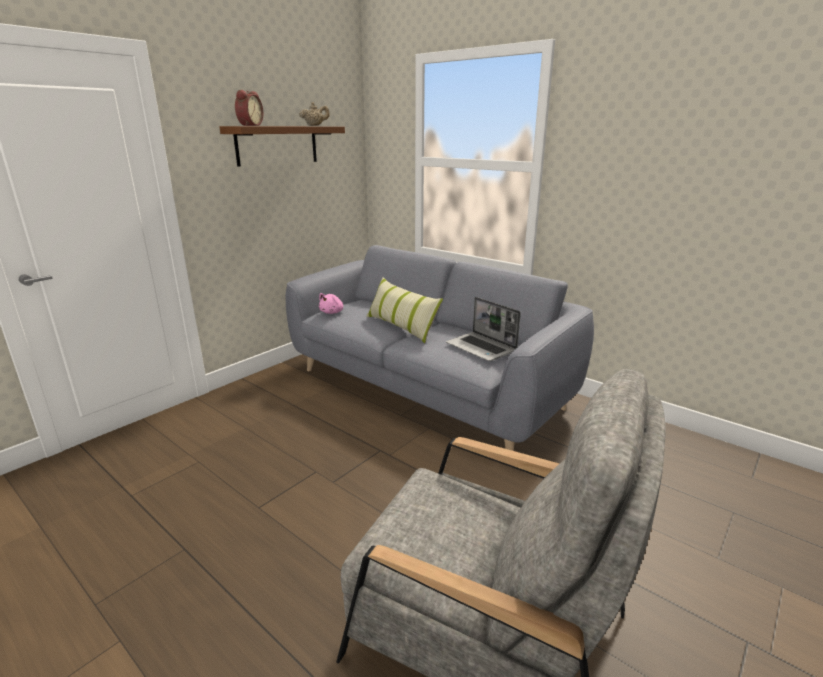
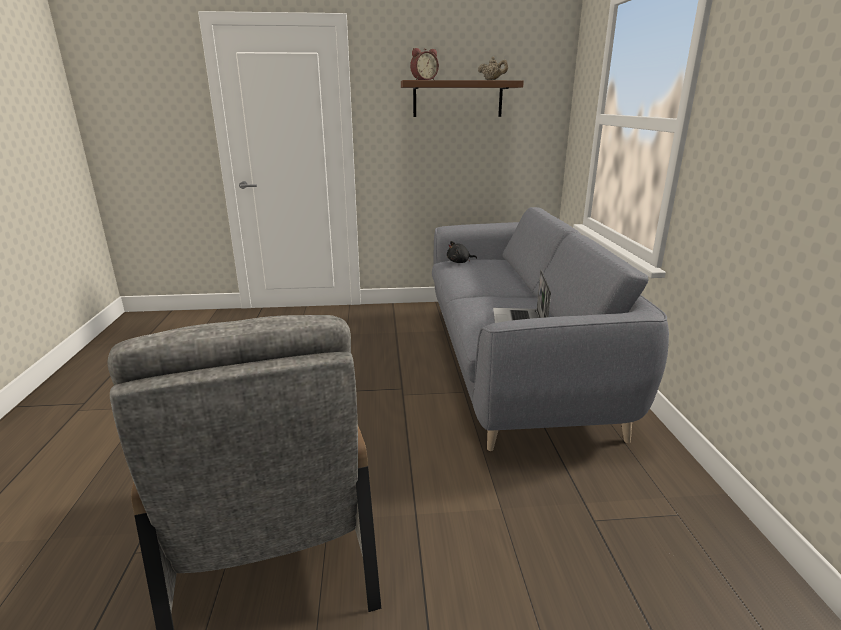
camera: 45 degrees right, 0 degrees up
pink plush toy [319,293,343,314] -> black plush toy [447,241,477,263]
pillow [366,277,443,343] -> none

